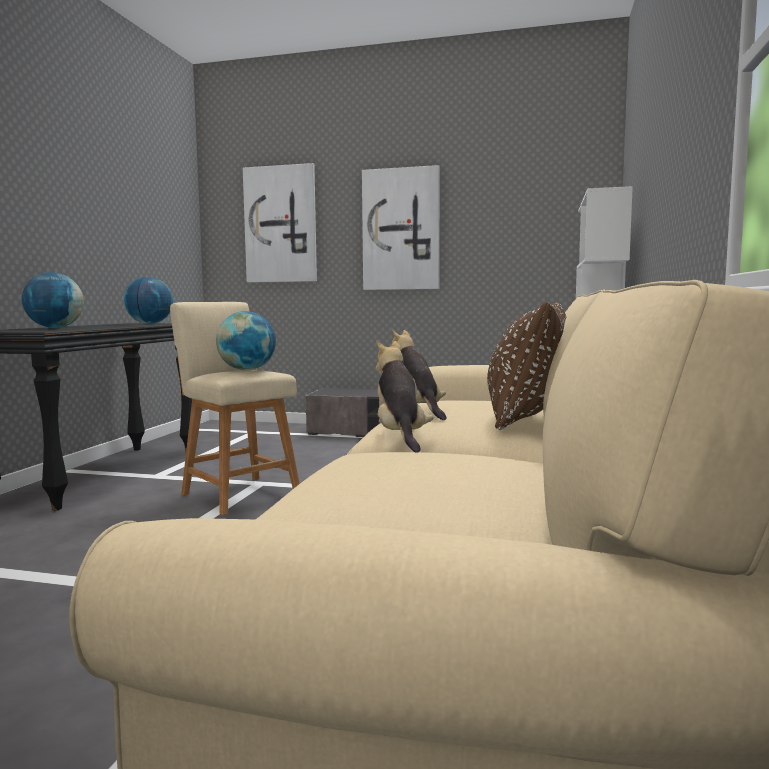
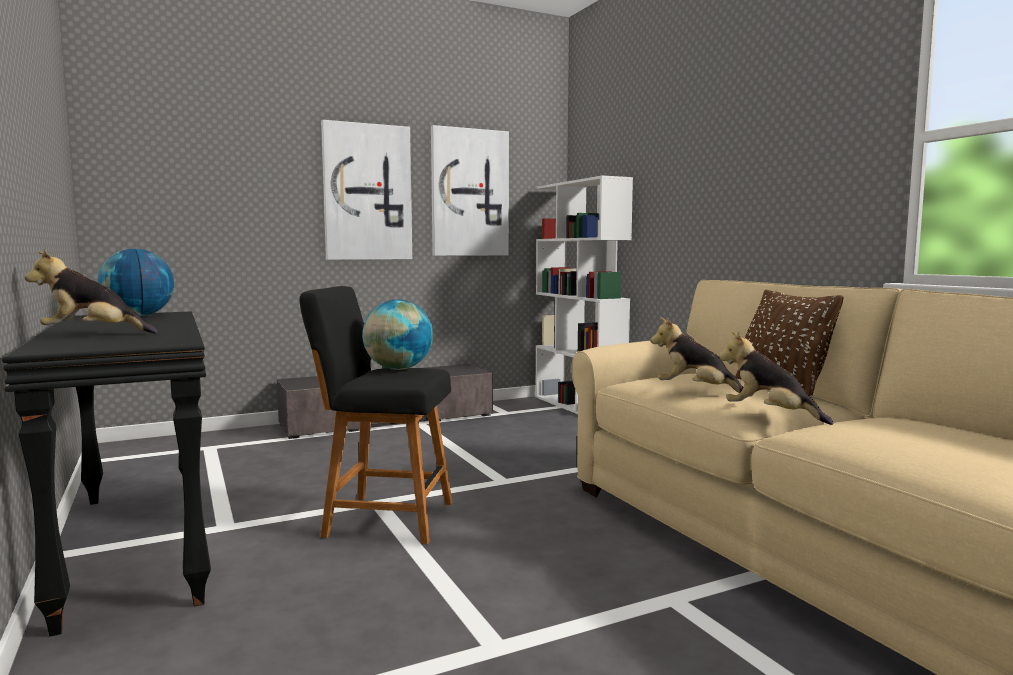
camera: 40 degrees left, 0 degrees up
globe [22,272,84,328] -> plush toy [25,249,158,333]
beige stool [170,302,300,515] -> black stool [299,286,453,544]
picture [243,163,317,283] -> picture moved to [431,125,509,256]

